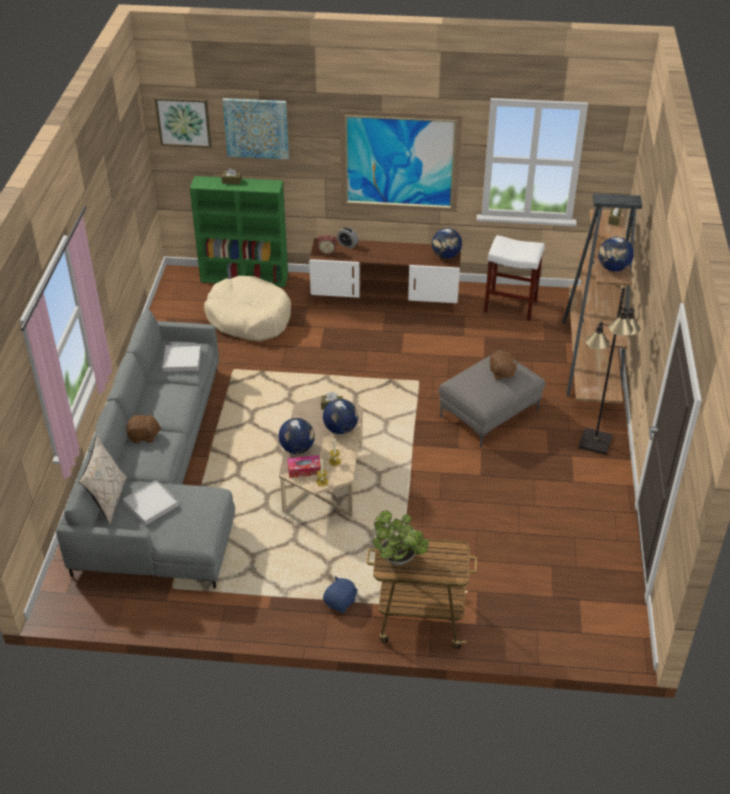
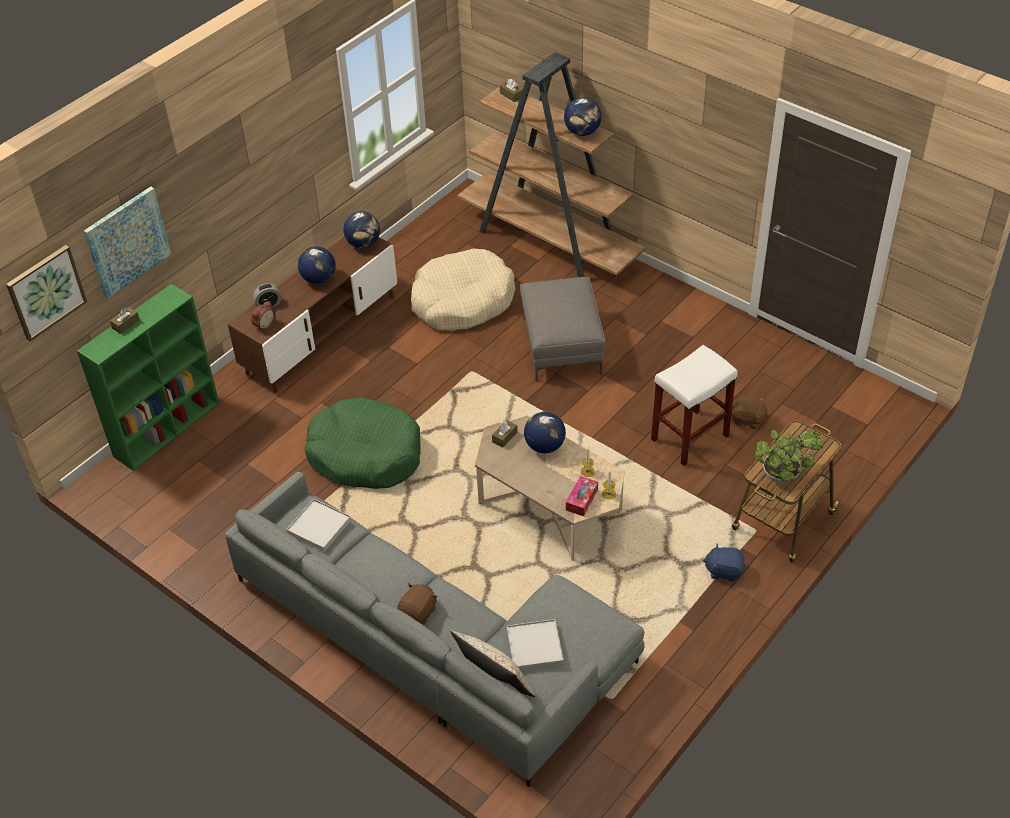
camera: 55 degrees left, 5 degrees up
beige dog bed [204,276,291,341] -> beige dog bed moved to [411,249,515,331]
globe [278,418,315,454] -> globe moved to [298,246,336,284]
blue plush toy [323,576,358,613] -> blue plush toy turned 60 degrees counterclockwise [703,543,745,582]
picture [340,110,462,212] -> none
white stool [484,235,545,321] -> white stool moved to [651,345,738,466]
brown plush toy [489,351,518,380] -> brown plush toy moved to [732,396,769,429]
black floor lamp [578,287,640,455] -> none
none -> green dog bed [304,397,420,489]

